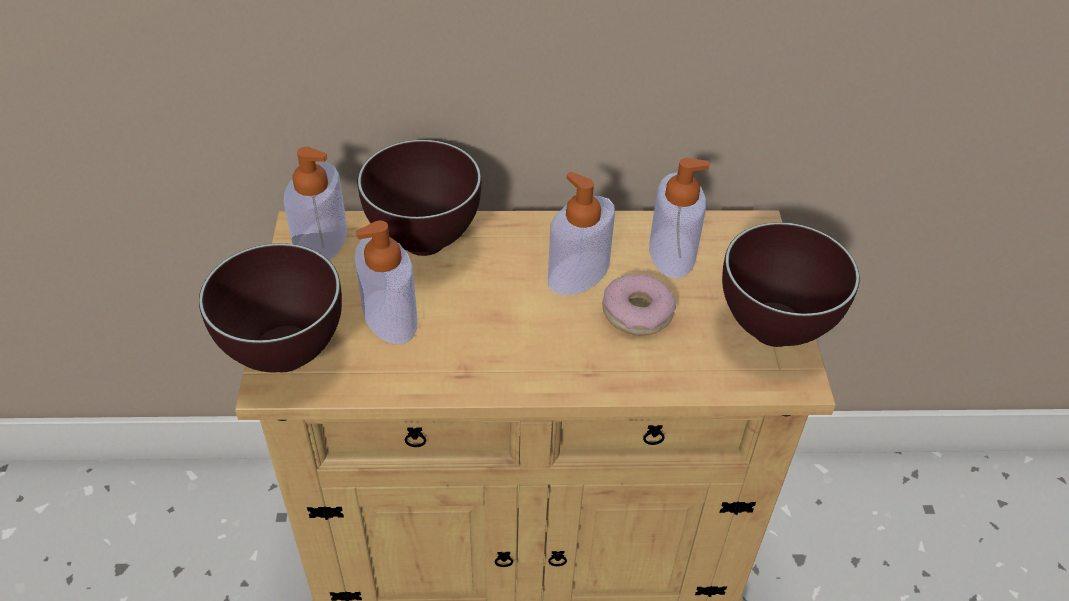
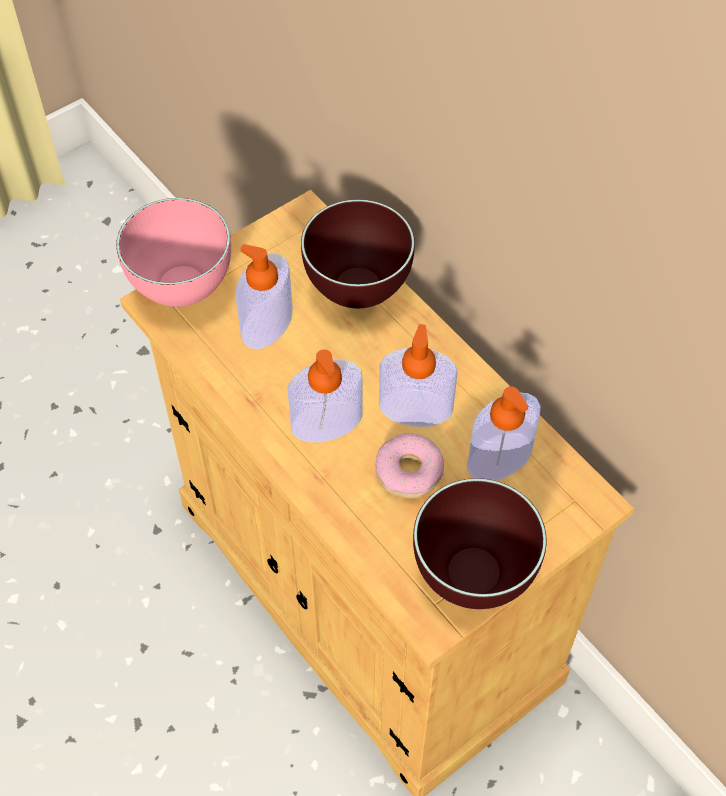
camera: 55 degrees right, 10 degrees up
brown bowl [199,243,342,372] -> pink bowl [116,198,231,307]
soap dispenser [284,147,347,260] -> soap dispenser moved to [288,349,362,442]

